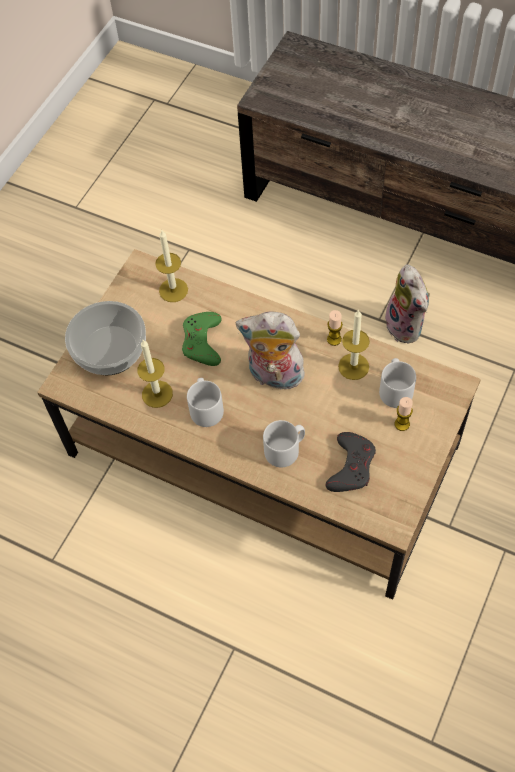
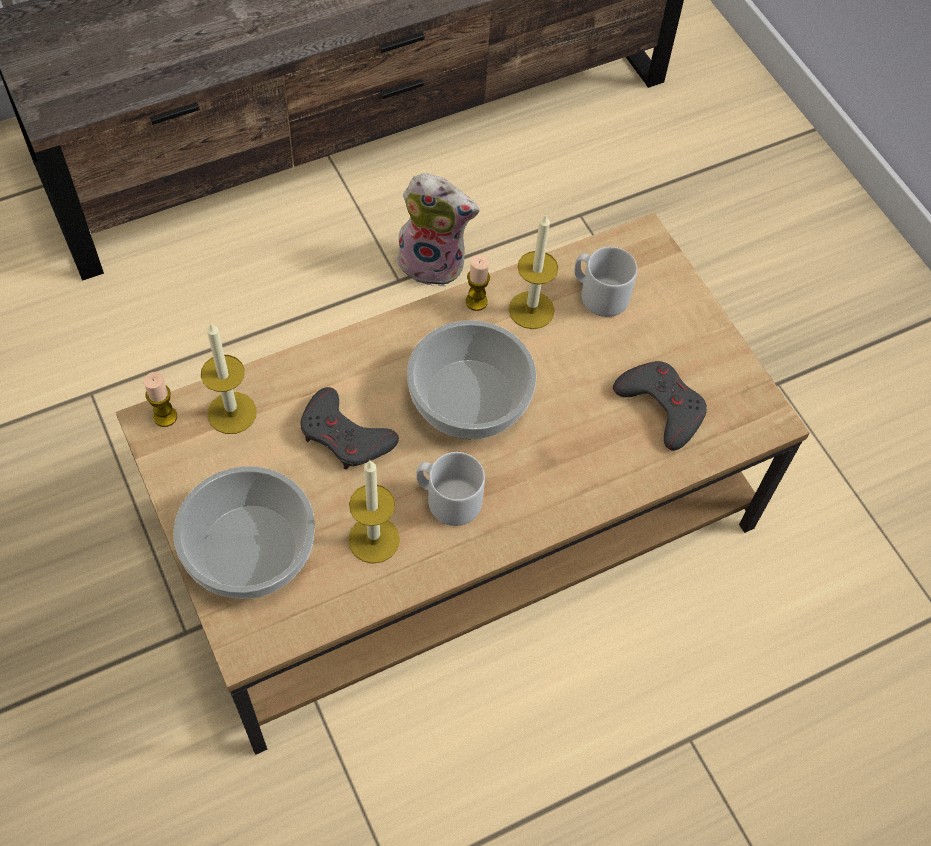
camera: 60 degrees left, 0 degrees up
green game controller [182,312,221,366] -> grey game controller [301,387,399,470]
plush toy [236,312,308,390] -> bowl [407,320,537,439]
grey mug [263,420,305,468] -> none
candle [395,397,413,431] -> candle moved to [144,372,177,427]

